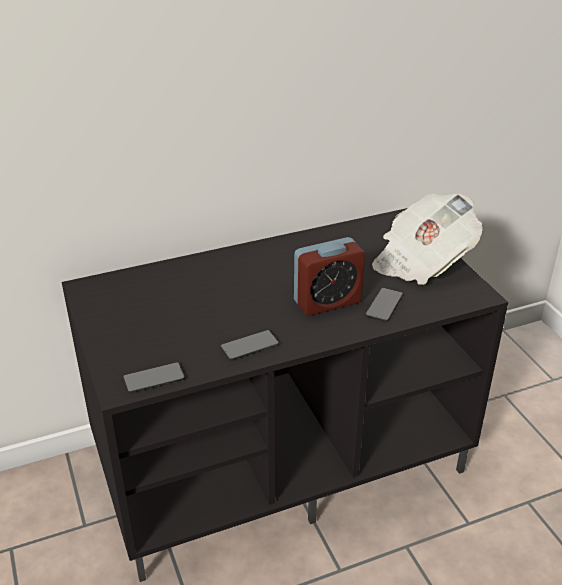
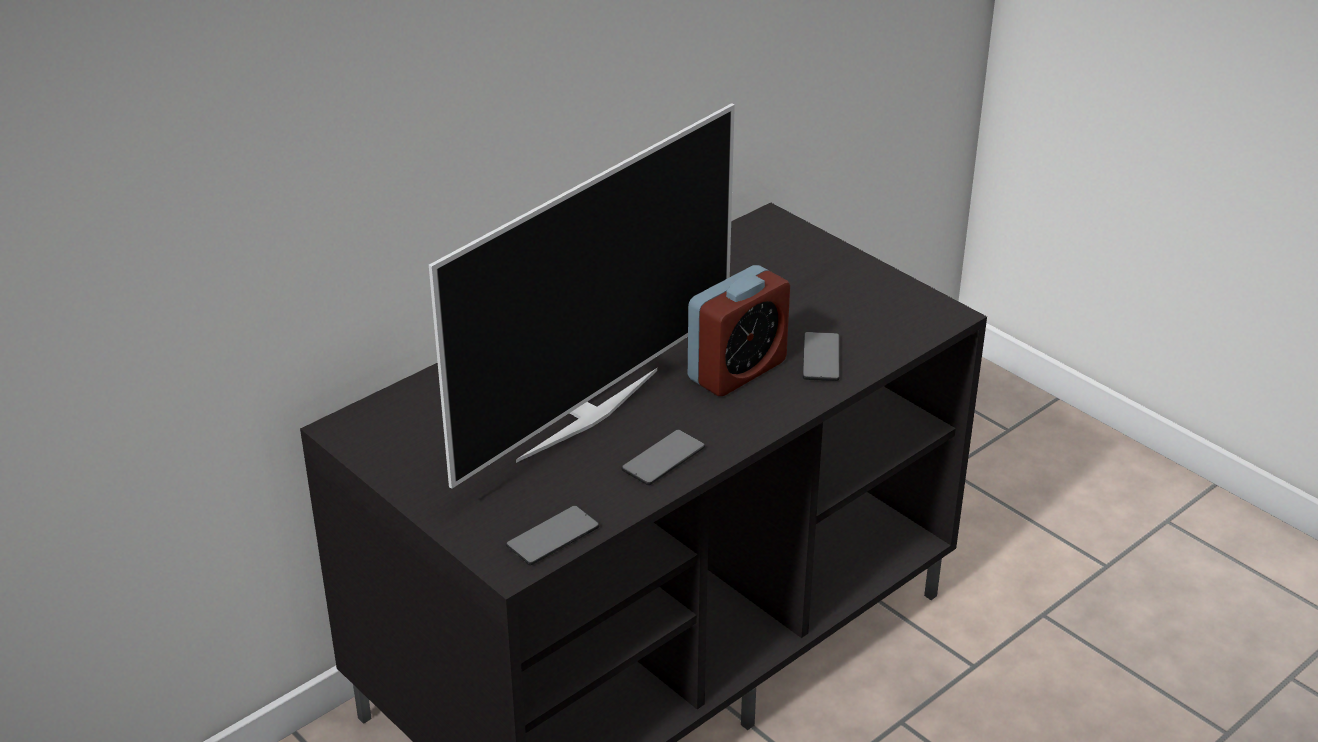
camera: 20 degrees left, 0 degrees up
newspaper [372,194,482,285] -> none
none -> television [429,103,735,489]

